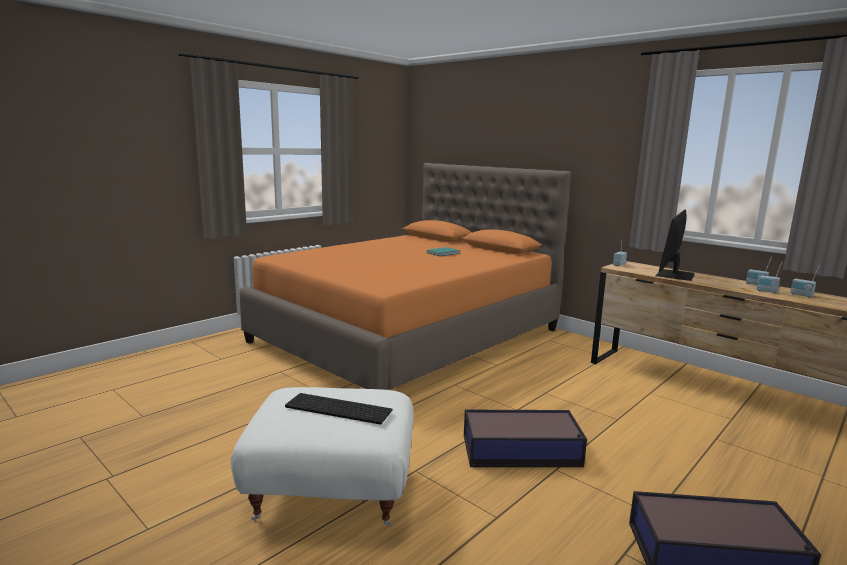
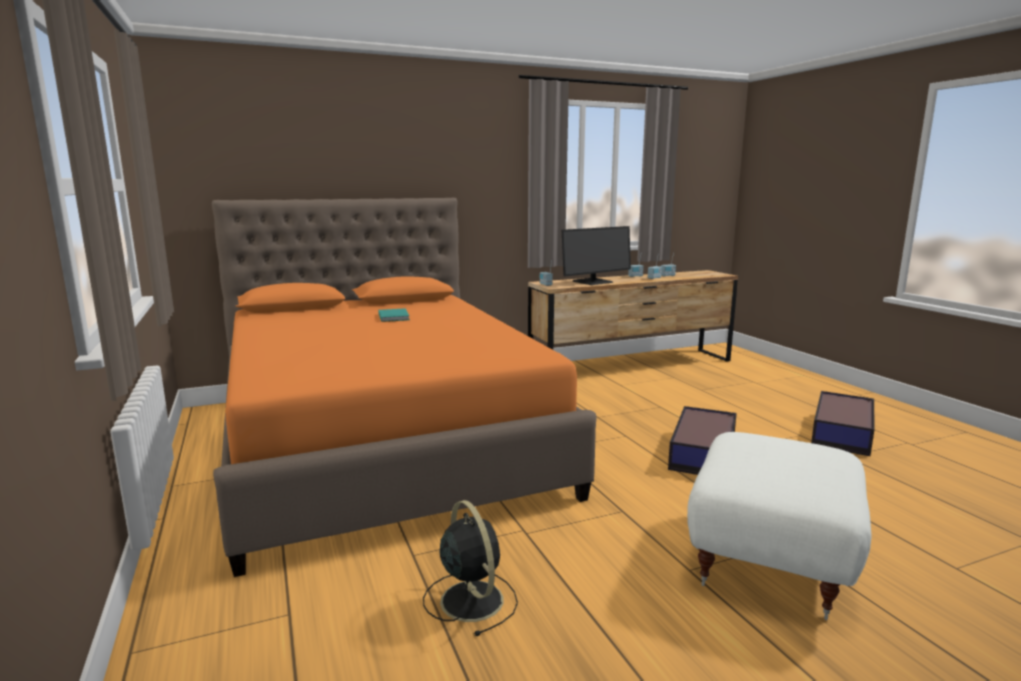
camera: 65 degrees left, 0 degrees up
keyboard [285,393,392,424] -> none
monitor [656,209,695,281] -> monitor turned 90 degrees counterclockwise [562,226,631,285]
none -> black fan [423,500,518,636]

